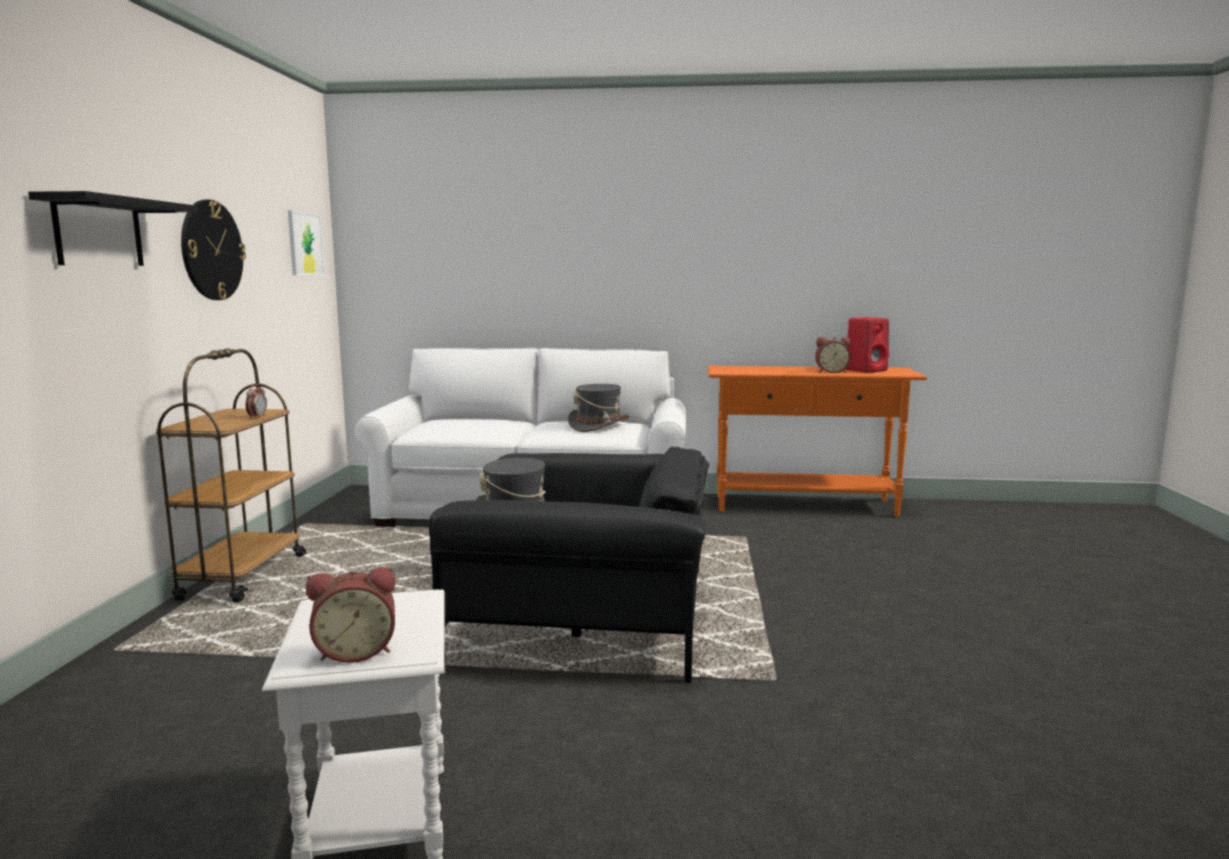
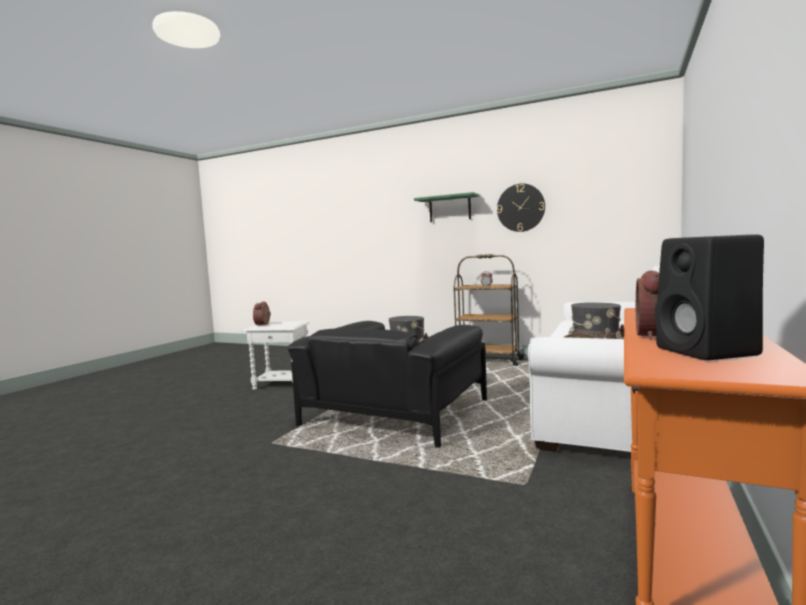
camera: 110 degrees right, 5 degrees down
black shelf [28,191,198,266] -> green shelf [414,192,479,222]
picture [288,210,325,275] -> none
red speaker [845,317,889,373] -> black speaker [655,234,764,360]

